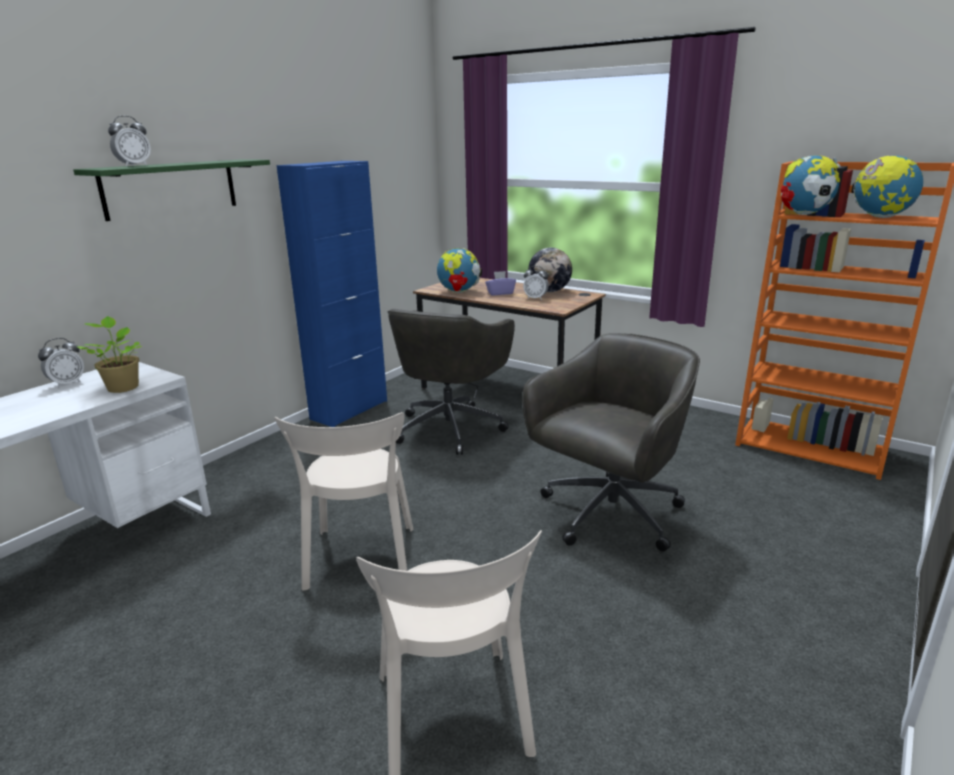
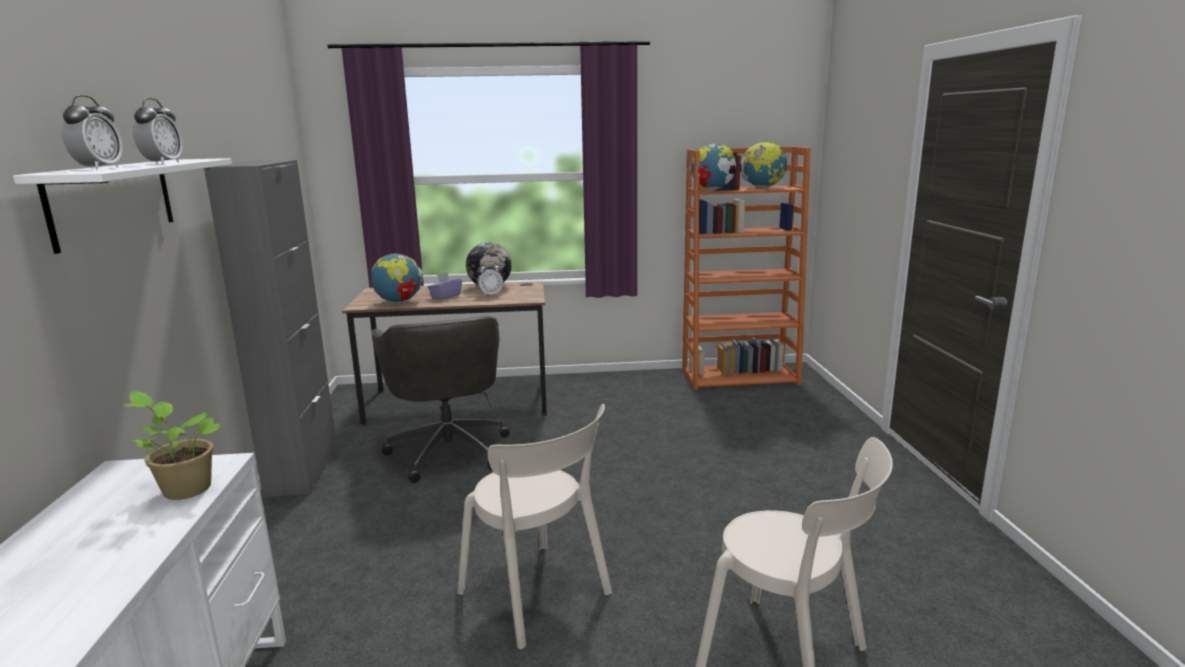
camera: 40 degrees left, 5 degrees down
alarm clock [38,338,84,388] -> alarm clock moved to [133,98,183,164]
green shelf [73,159,270,221] -> white shelf [13,158,232,254]
blue cabinet [277,161,387,427] -> grey cabinet [204,160,337,497]
grey office chair [522,333,700,552] -> none

